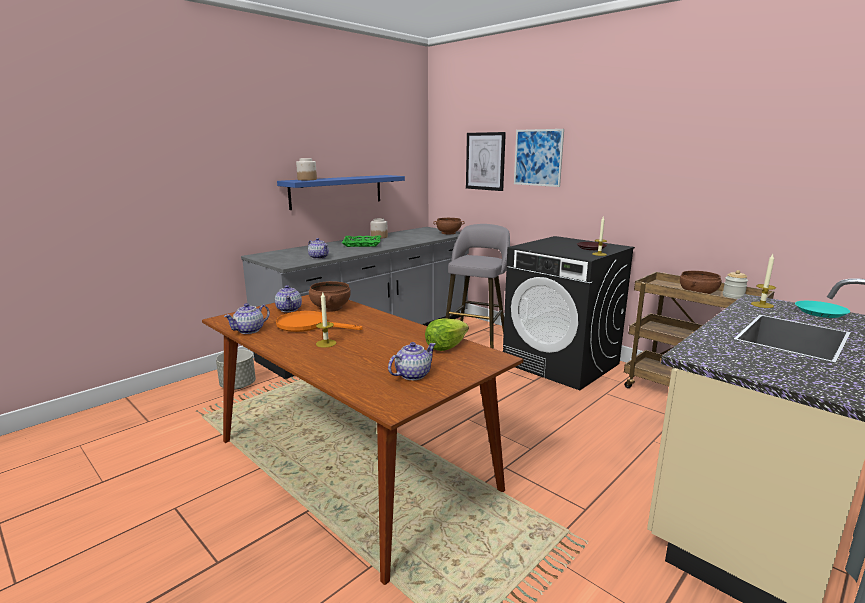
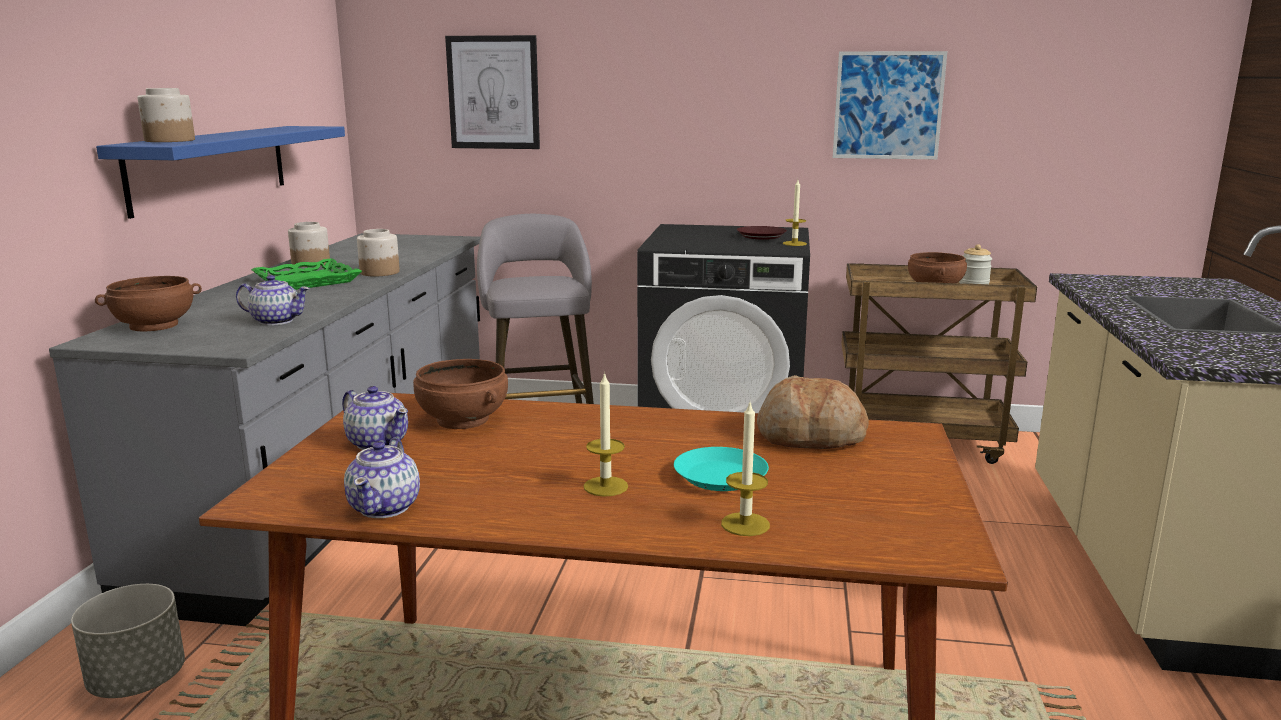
camera: 35 degrees left, 0 degrees up
orange frying pan [276,311,363,332] -> none
teapot [388,342,436,380] -> none
lettuce [425,318,469,351] -> bread [757,375,869,449]
brown bowl [433,218,465,234] -> brown bowl moved to [95,276,202,332]
picture [514,129,564,187] -> picture moved to [833,51,948,159]
candle [751,254,776,308] -> candle moved to [721,403,770,536]
turquoise plate [795,301,850,318] -> turquoise plate moved to [674,447,769,491]
none -> jar [357,229,400,276]

